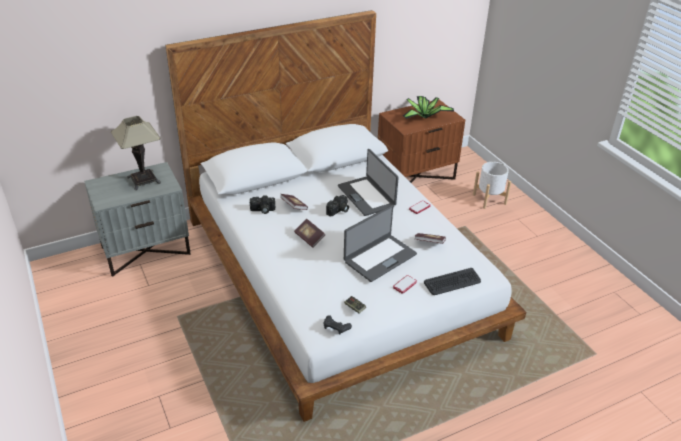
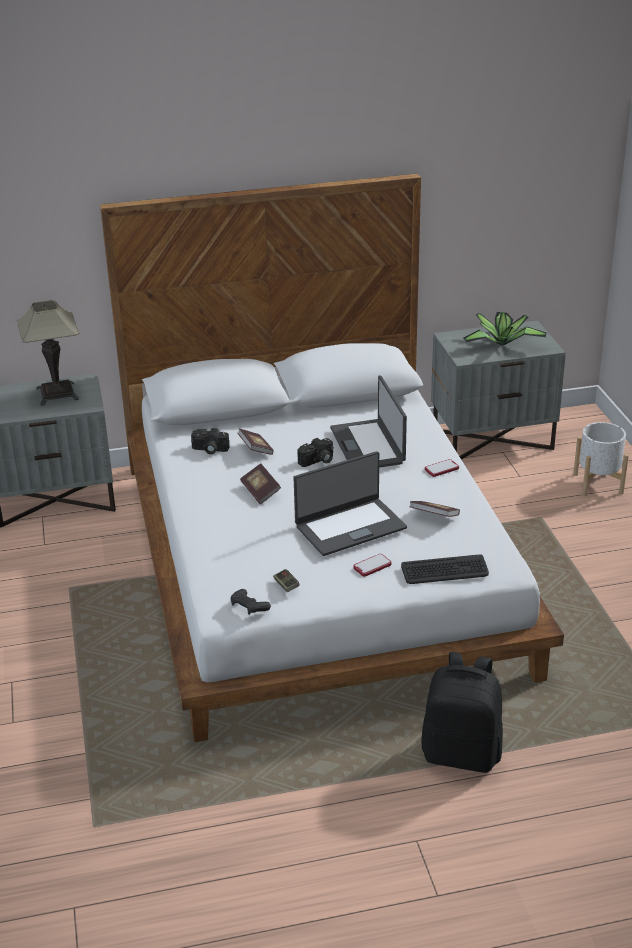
camera: 15 degrees right, 5 degrees down
brown nightstand [378,100,465,183] -> grey nightstand [431,321,566,460]
none -> black backpack [421,652,503,773]

